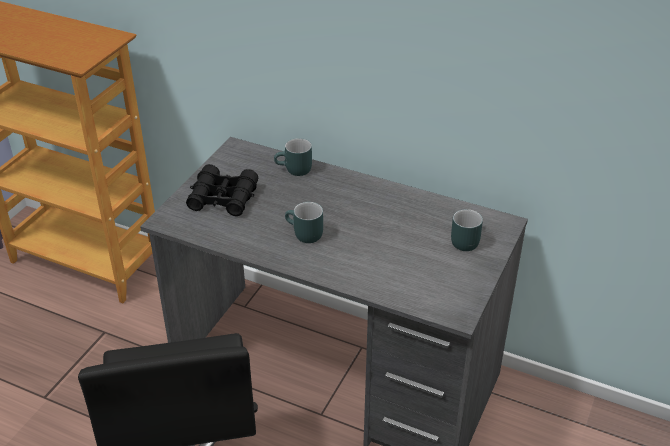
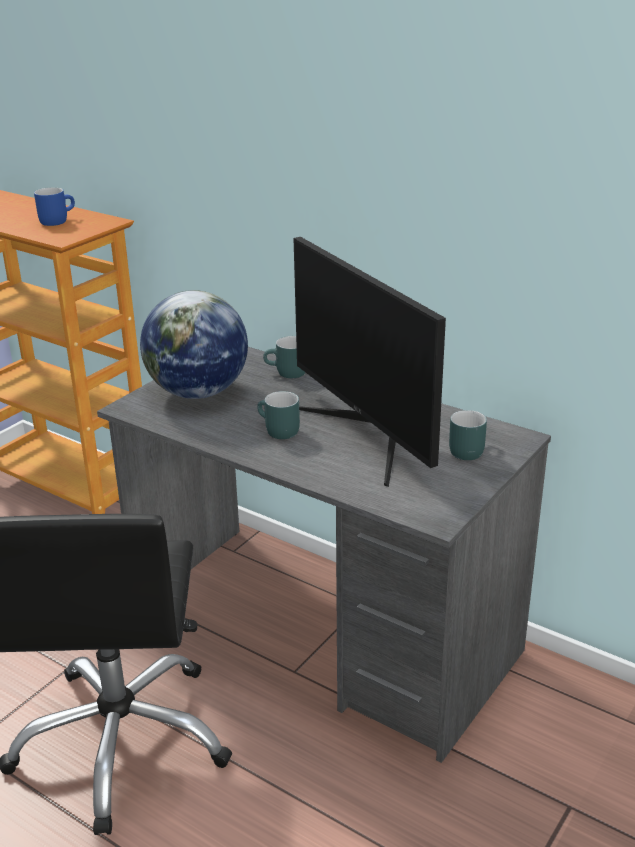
camera: 10 degrees right, 10 degrees down
black binoculars [186,164,258,216] -> globe [140,290,248,399]
none -> blue mug [34,187,75,226]
none -> monitor [293,237,446,487]

